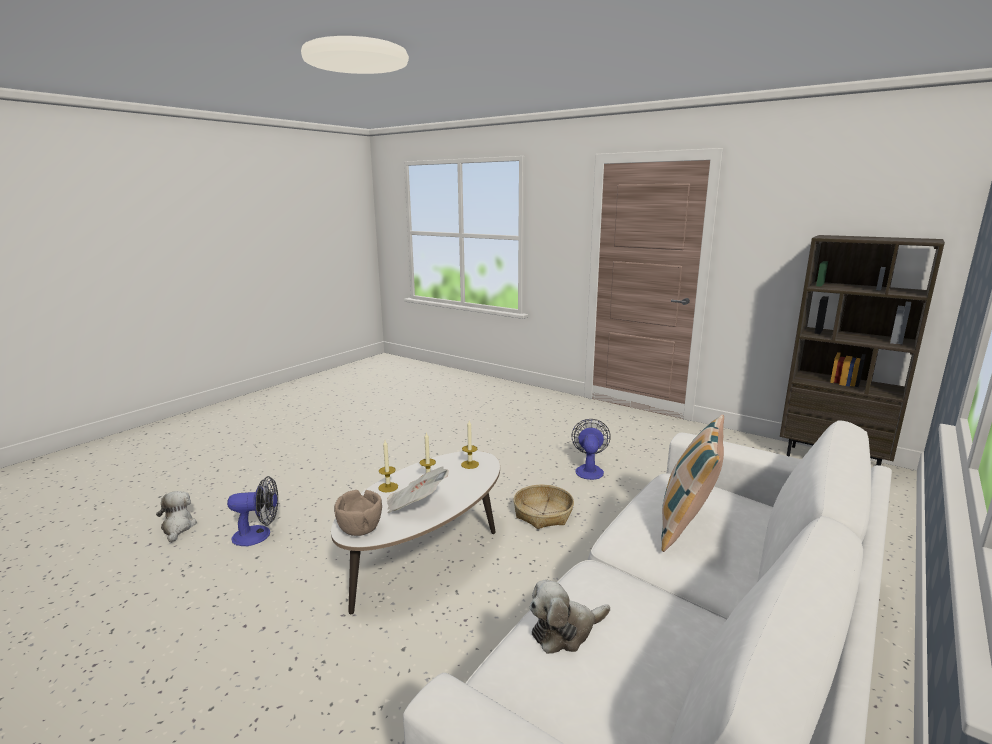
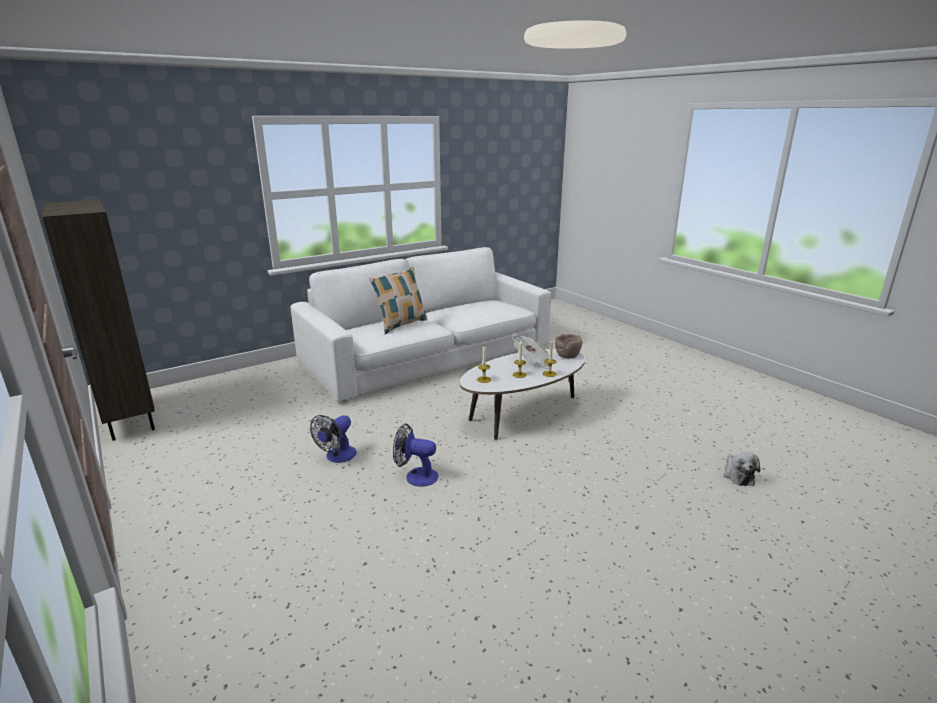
camera: 160 degrees left, 5 degrees up
fan [227,476,278,546] -> fan moved to [393,423,438,486]
basket [513,485,574,529] -> none
plush toy [529,580,610,654] -> none

